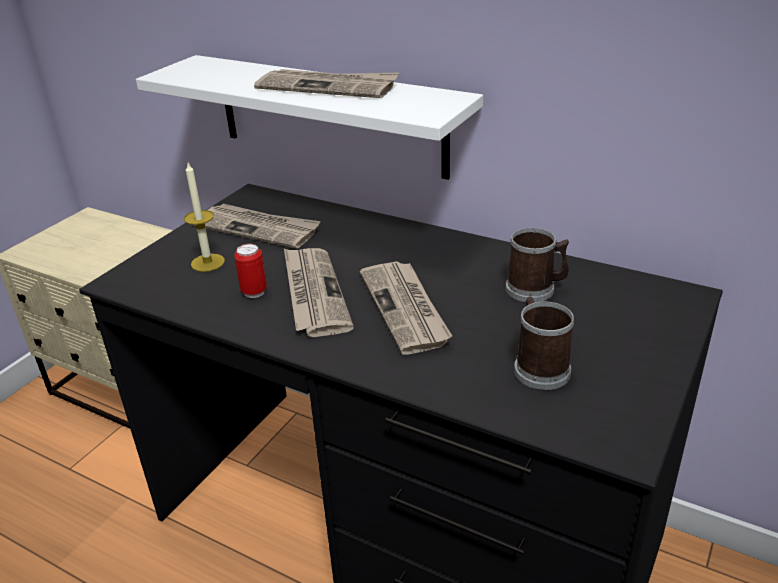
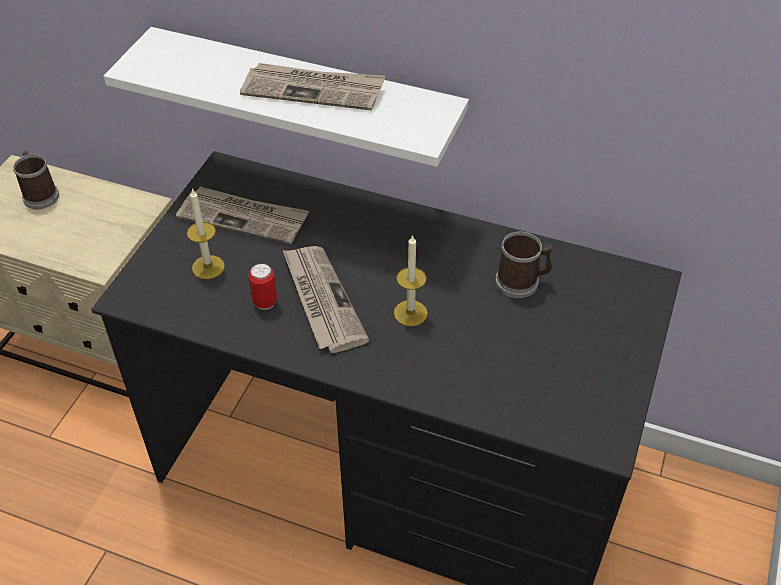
camera: 10 degrees left, 15 degrees up
newspaper [360,261,452,355] -> candle [394,235,428,326]
mug [514,297,574,390] -> mug moved to [13,151,59,209]

